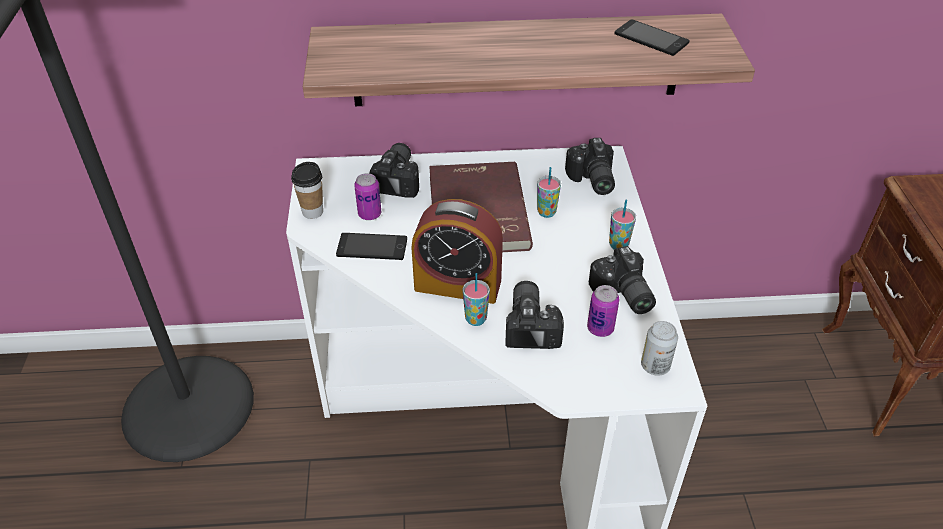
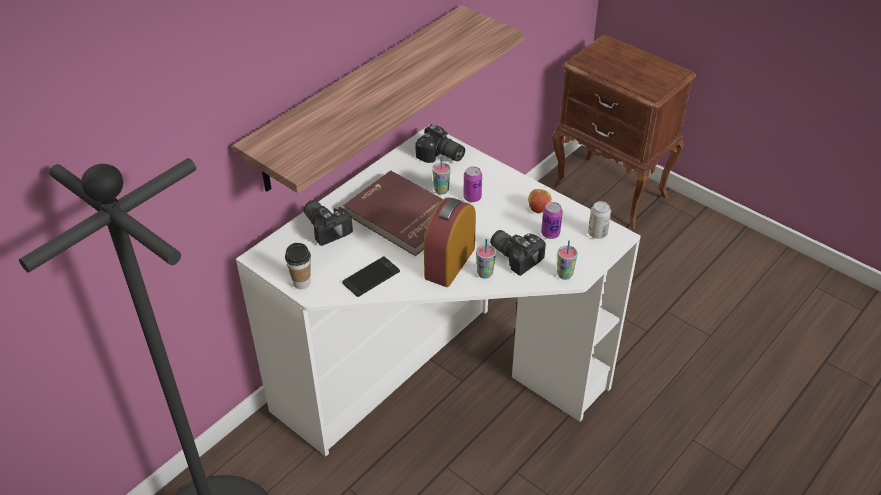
camera: 45 degrees left, 0 degrees up
can [354,173,381,220] -> can moved to [463,166,482,202]
alarm clock [412,199,503,304] -> alarm clock turned 150 degrees clockwise [424,198,476,287]
camera [589,246,656,314] -> apple [528,186,552,213]
cup [609,199,636,249] -> cup moved to [557,240,578,280]
phone [614,19,690,56] -> none

